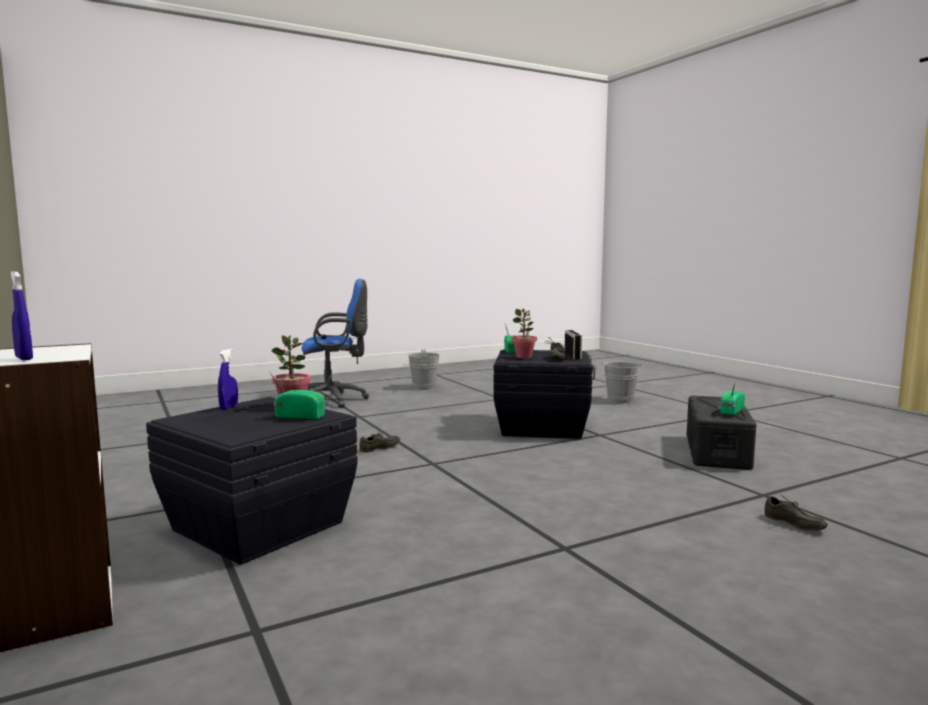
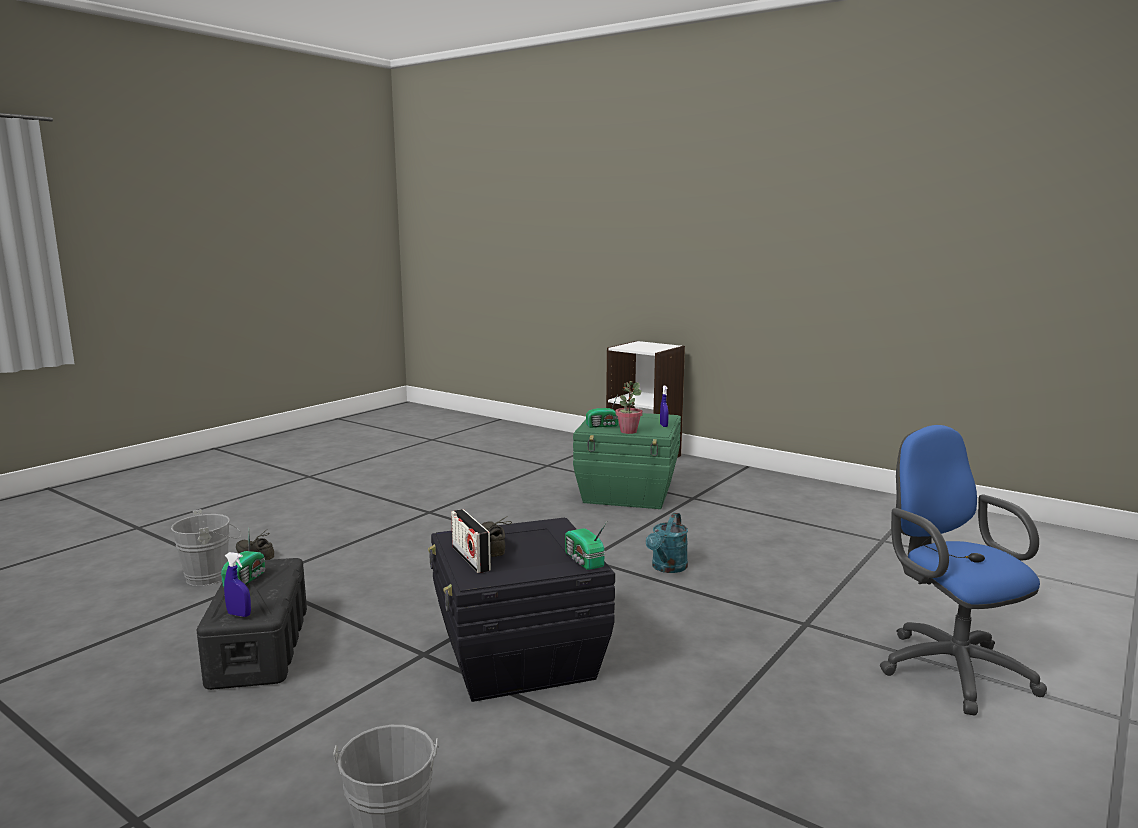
camera: 155 degrees right, 5 degrees up
blue spray bottle [11,271,33,360] -> blue spray bottle moved to [224,552,251,617]
black storage box [146,397,358,565] -> green storage box [573,413,681,509]
blue office chair [302,279,369,408] -> blue office chair turned 105 degrees clockwise [880,425,1047,715]
grey shoe [359,430,400,453] -> turquoise watering can [646,513,688,573]
grey bucket [404,349,440,391] -> grey bucket moved to [171,509,241,586]
potted plant [511,309,537,358] -> none

